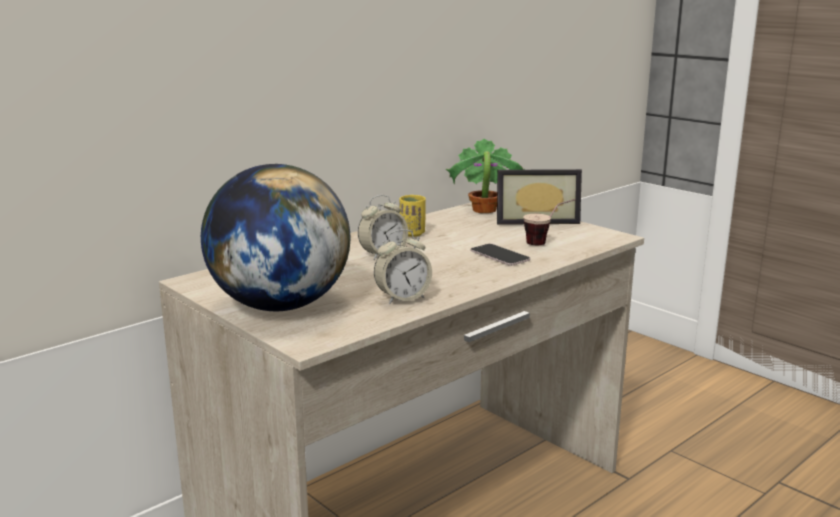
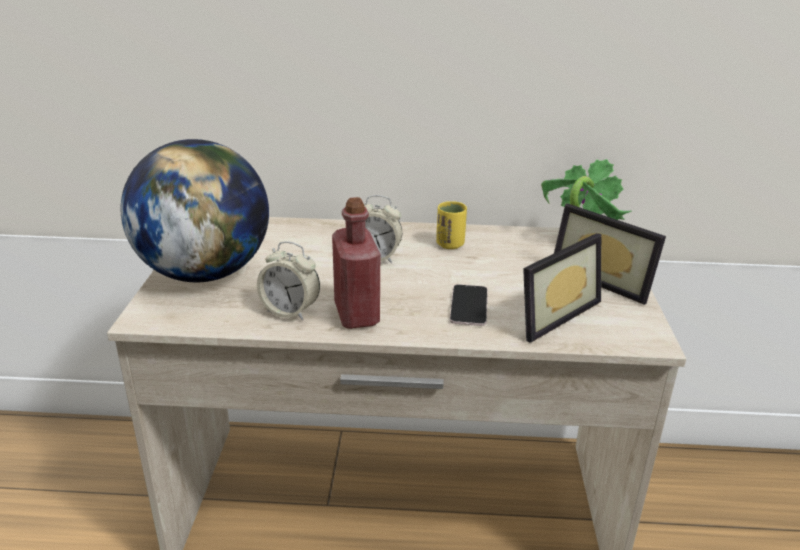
camera: 45 degrees right, 10 degrees up
cup [523,199,575,245] -> picture frame [523,233,601,343]
none -> red bottle [332,197,380,329]

